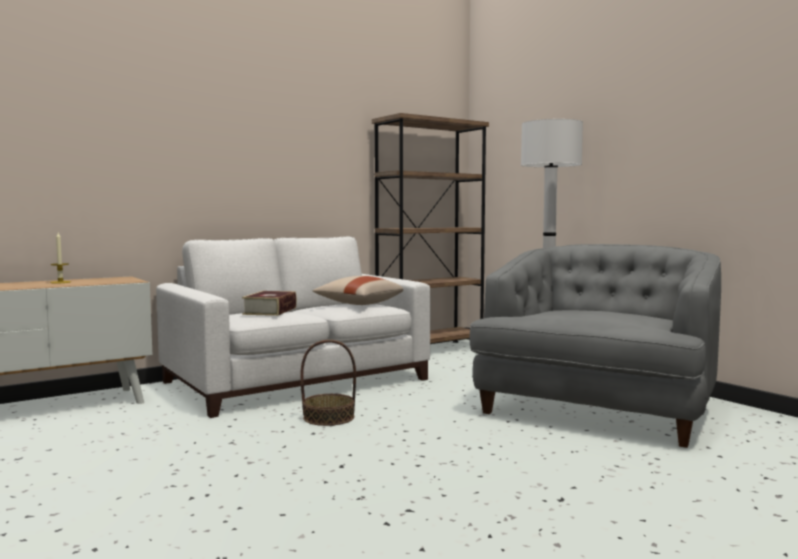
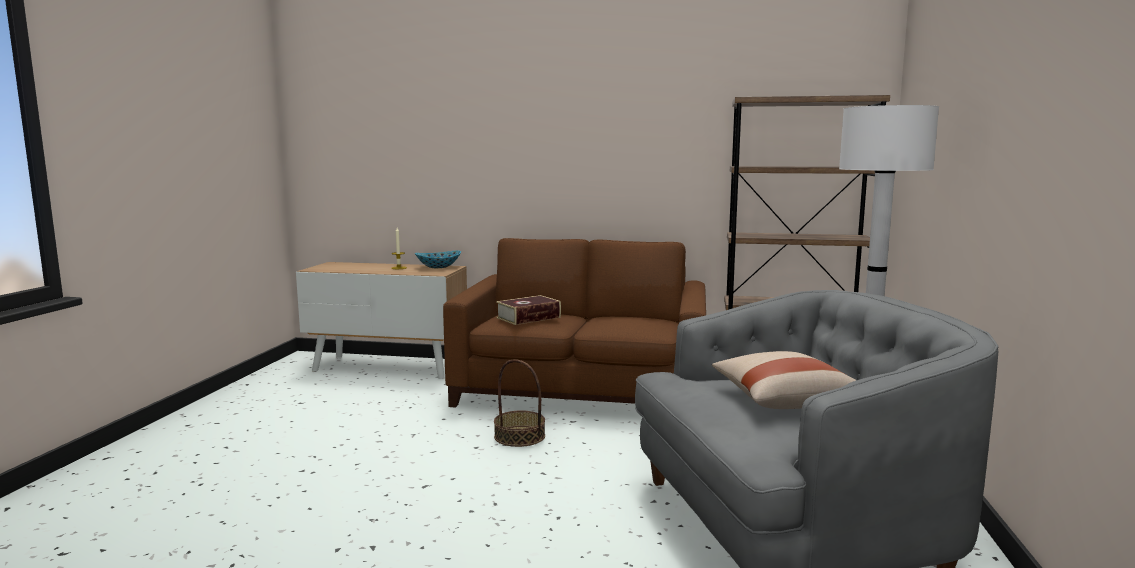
camera: 45 degrees right, 5 degrees up
white sofa [156,236,430,418] -> brown sofa [443,238,706,408]
beige pillow [312,276,403,305] -> beige pillow moved to [712,351,856,409]
none -> bowl [415,251,461,268]

